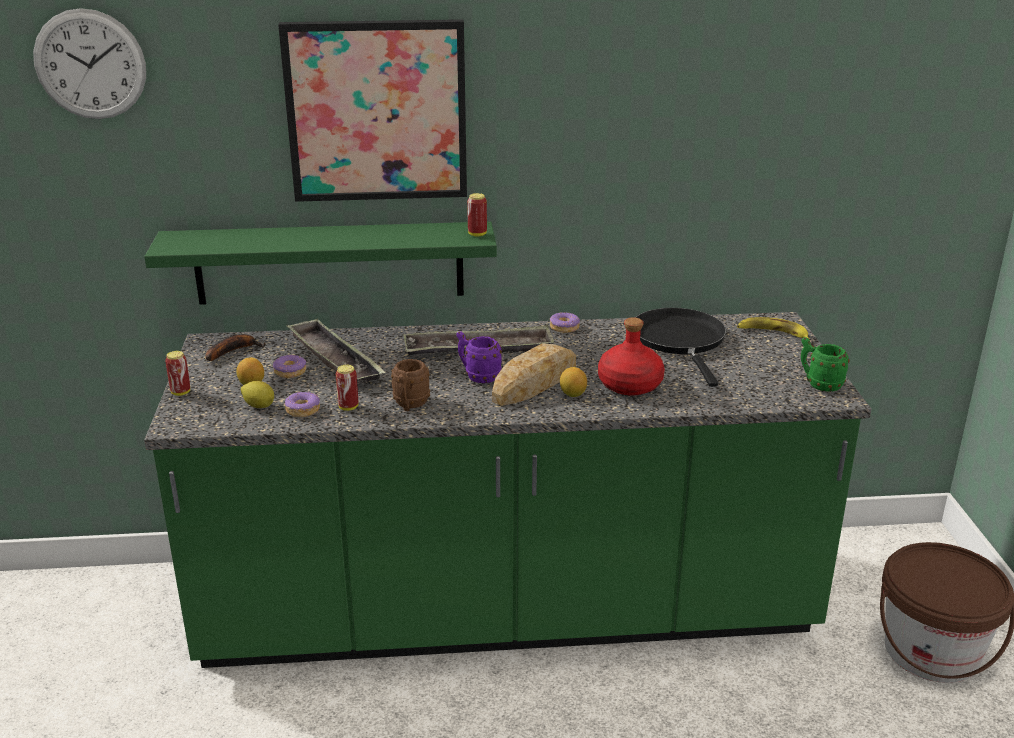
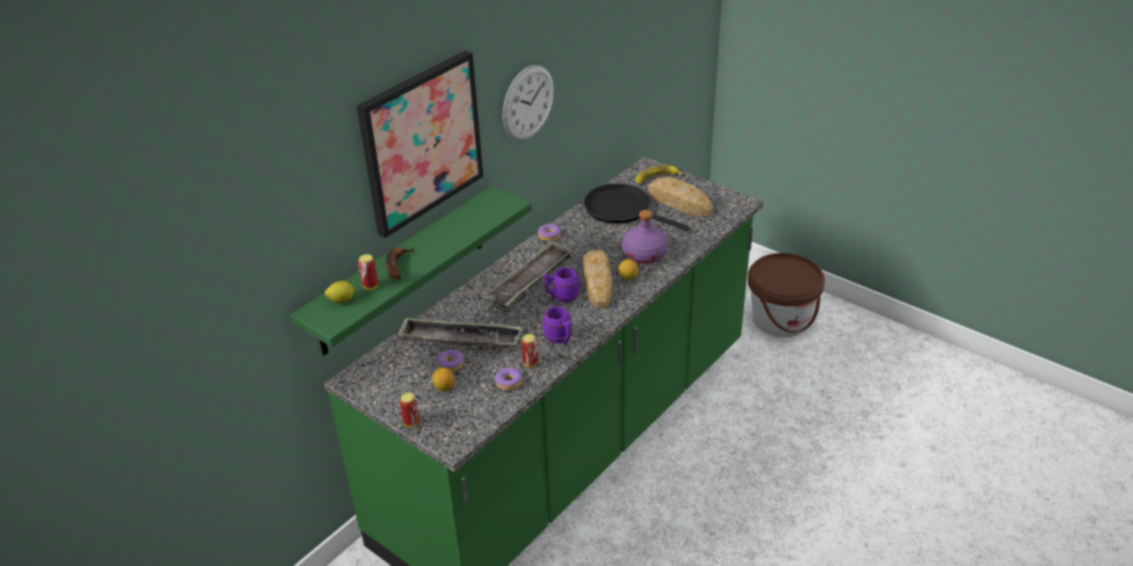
camera: 45 degrees left, 10 degrees up
wall clock [33,8,146,119] -> wall clock moved to [503,65,554,140]
banana [205,334,265,361] -> banana moved to [385,247,415,279]
lemon [241,381,274,408] -> lemon moved to [325,281,355,303]
brown mug [391,359,430,411] -> purple mug [542,306,572,345]
can [467,193,487,236] -> can moved to [358,254,378,290]
red bottle [598,317,665,396] -> purple bottle [622,210,668,263]
green mug [801,337,850,392] -> none
none -> bread [647,177,713,217]

